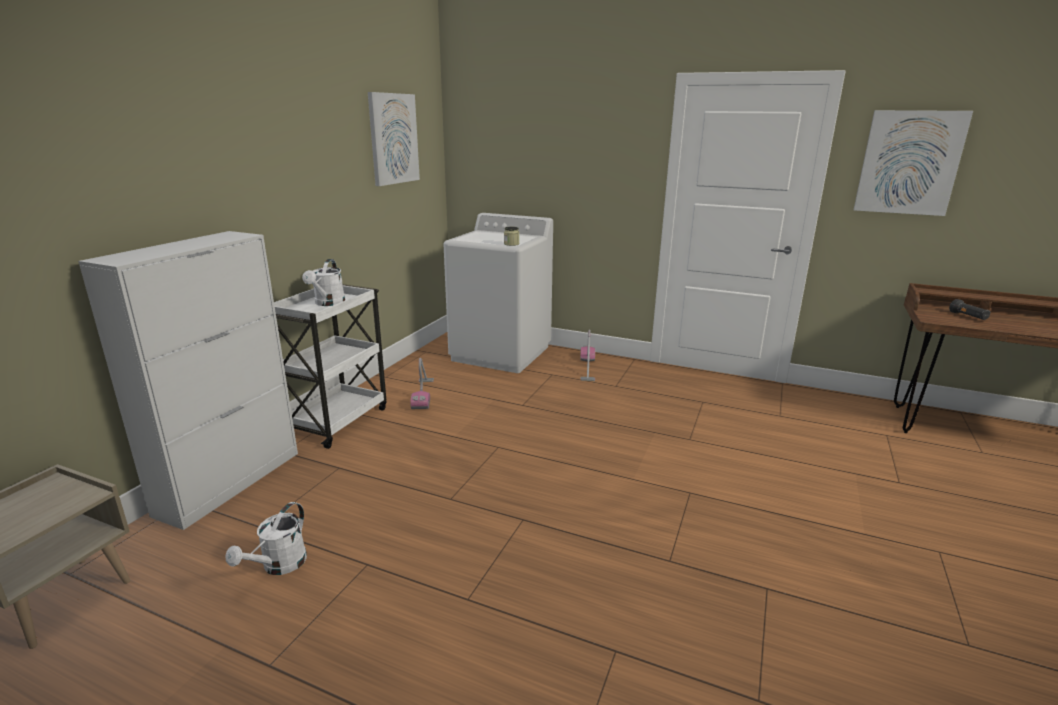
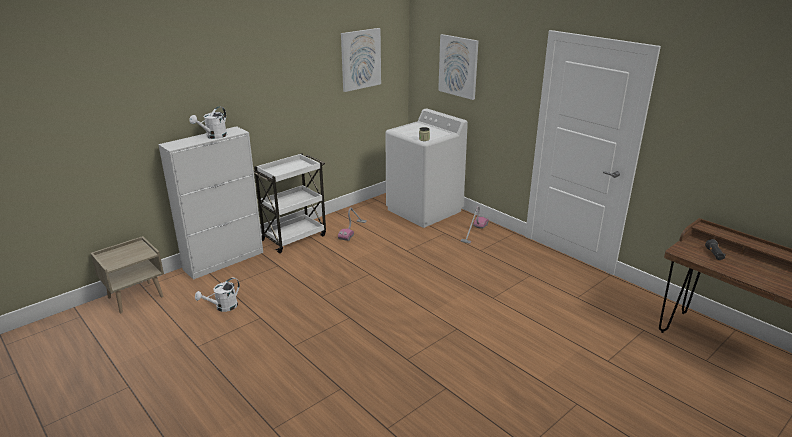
camera: 25 degrees right, 5 degrees up
white watering can [302,259,345,306] -> white watering can moved to [190,106,227,139]
picture [853,110,973,216] -> picture moved to [438,34,478,100]

